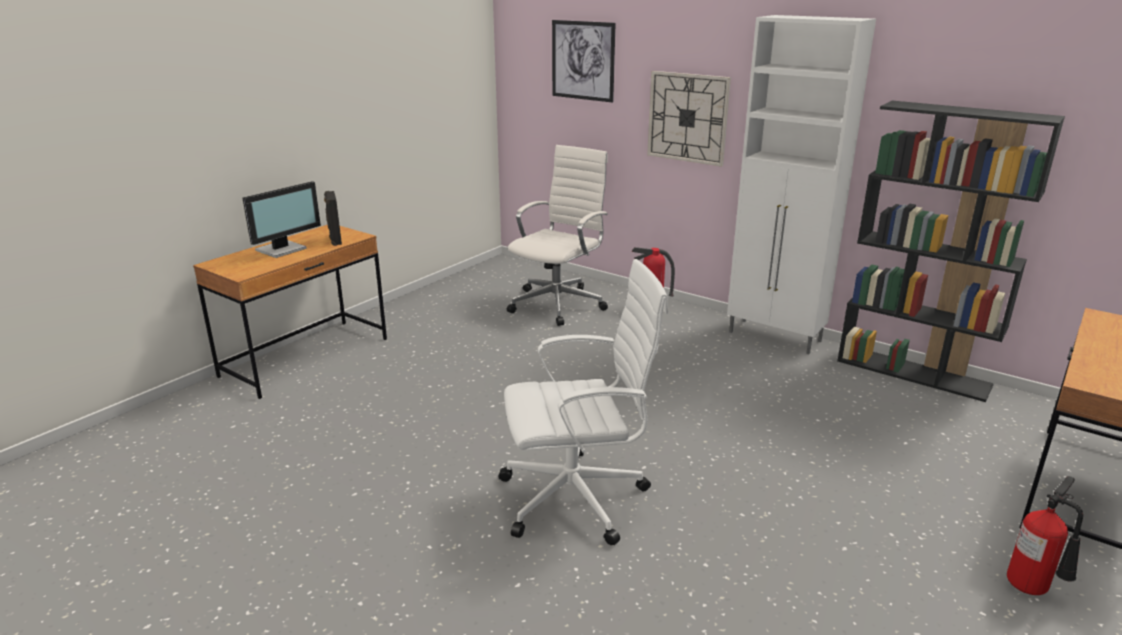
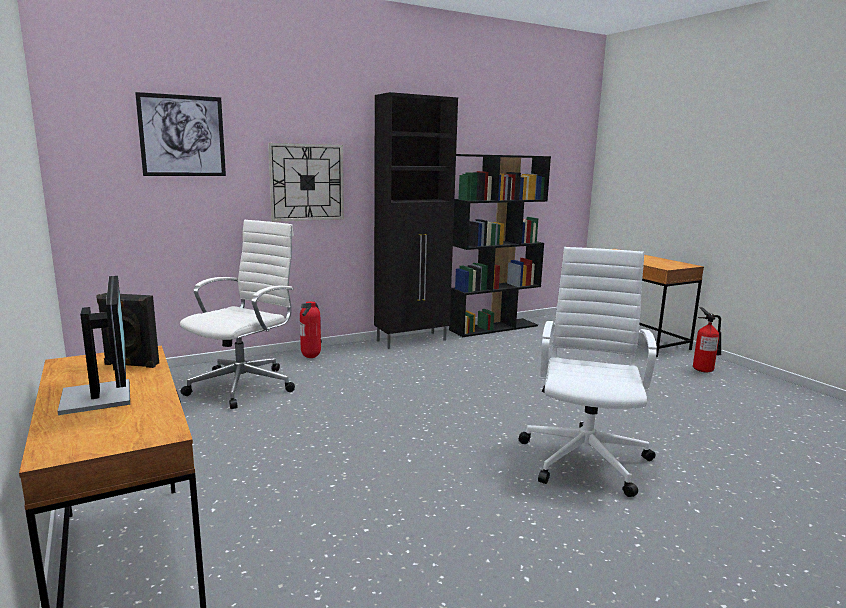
camera: 65 degrees left, 10 degrees down
white office chair [507,145,608,326] -> white office chair turned 60 degrees clockwise [180,220,295,409]
white cabinet [727,15,876,354] -> black cabinet [374,92,458,349]

